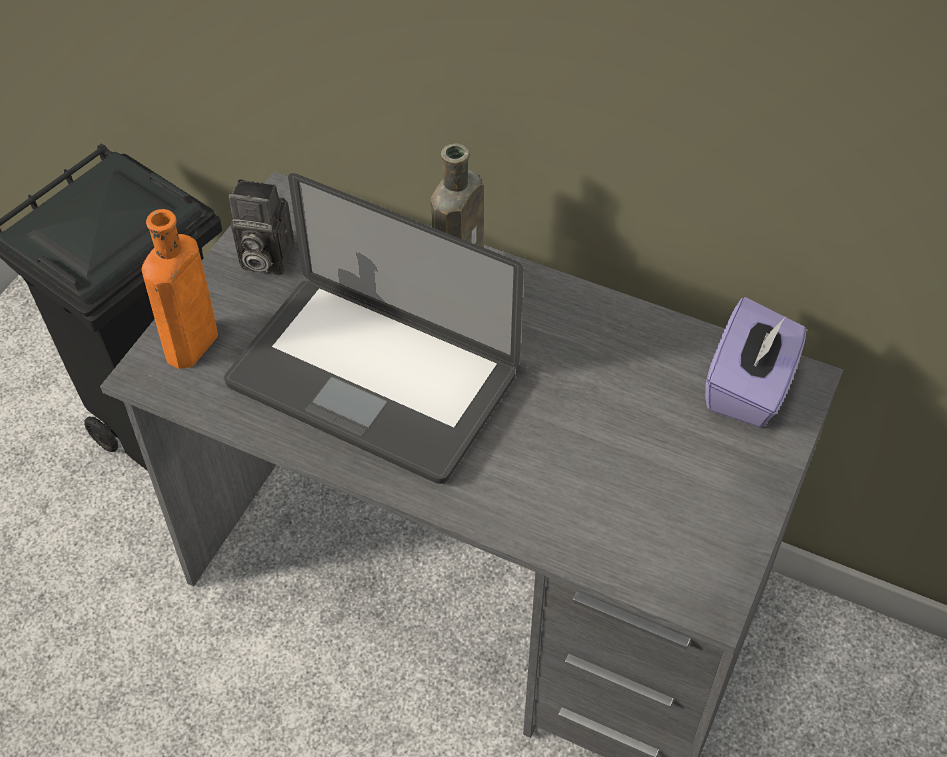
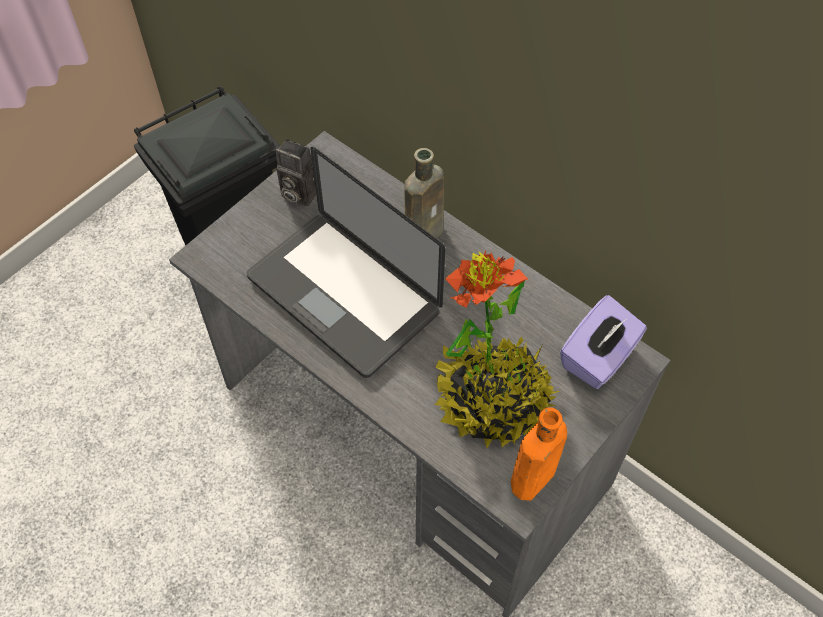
camera: 15 degrees right, 5 degrees up
orange bottle [141,209,218,369] -> orange bottle moved to [511,407,567,501]
none -> potted plant [435,251,560,448]

